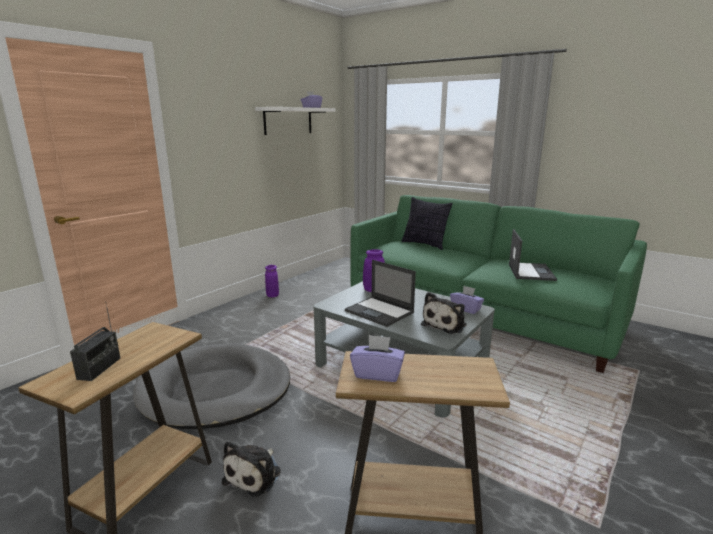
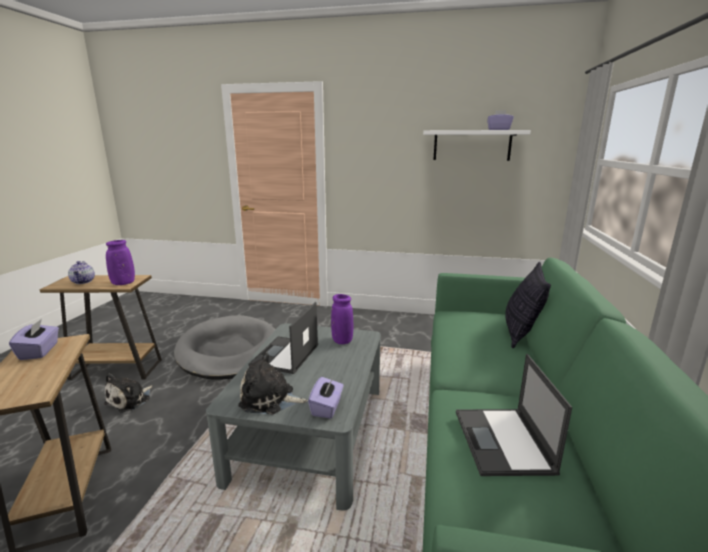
camera: 65 degrees right, 0 degrees up
radio [70,302,120,381] -> teapot [68,261,95,284]
plush toy [222,441,281,497] -> plush toy turned 60 degrees counterclockwise [104,373,153,413]
purple vase [265,265,279,297] -> purple vase moved to [106,240,135,285]
laptop [509,229,557,281] -> laptop turned 105 degrees clockwise [456,354,572,476]

